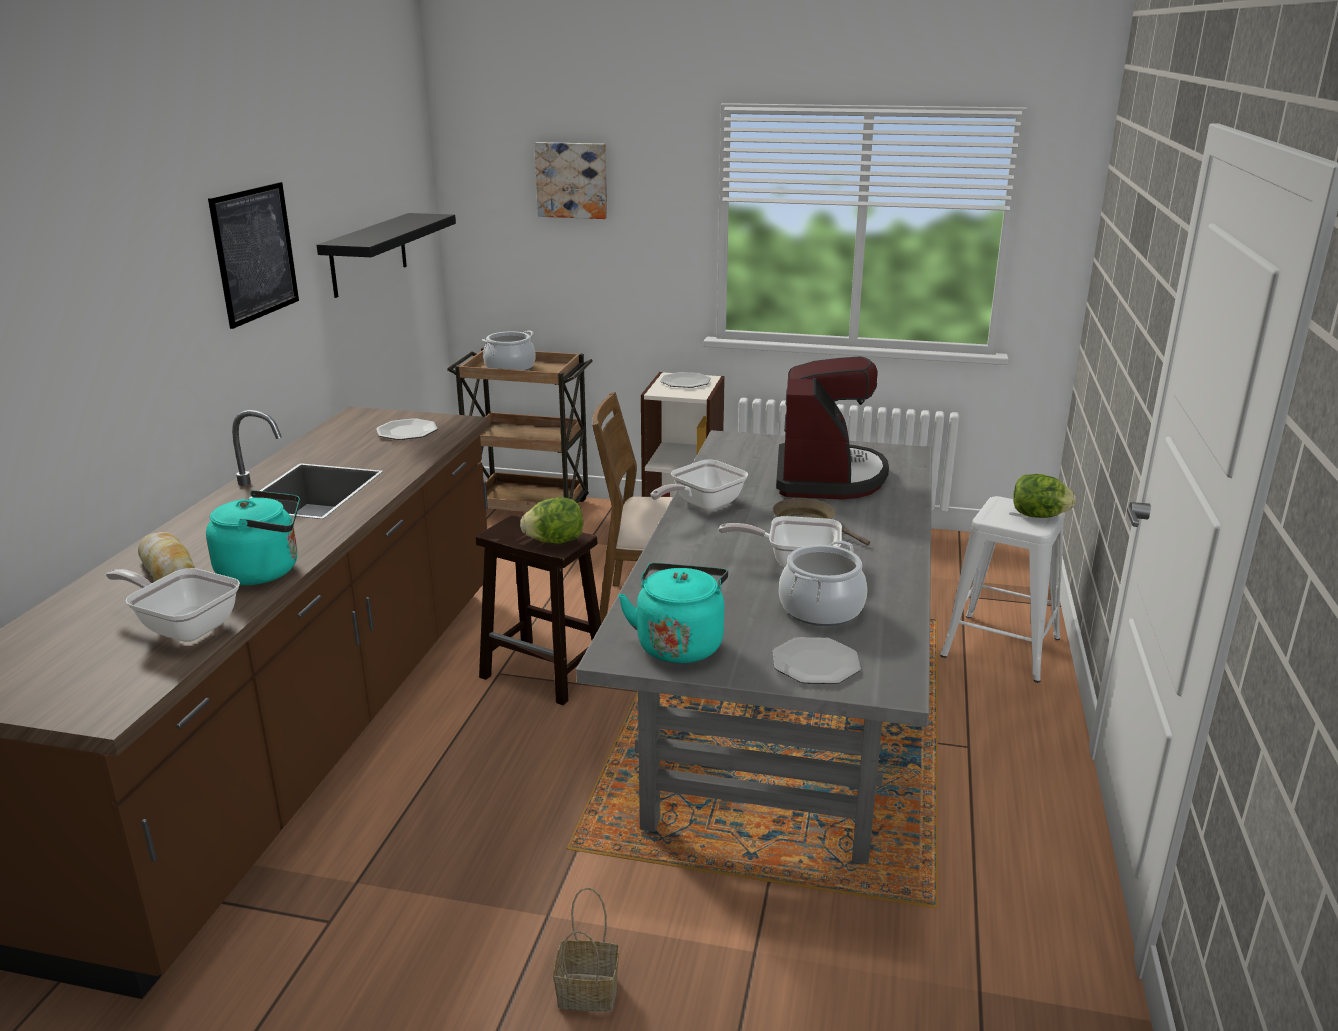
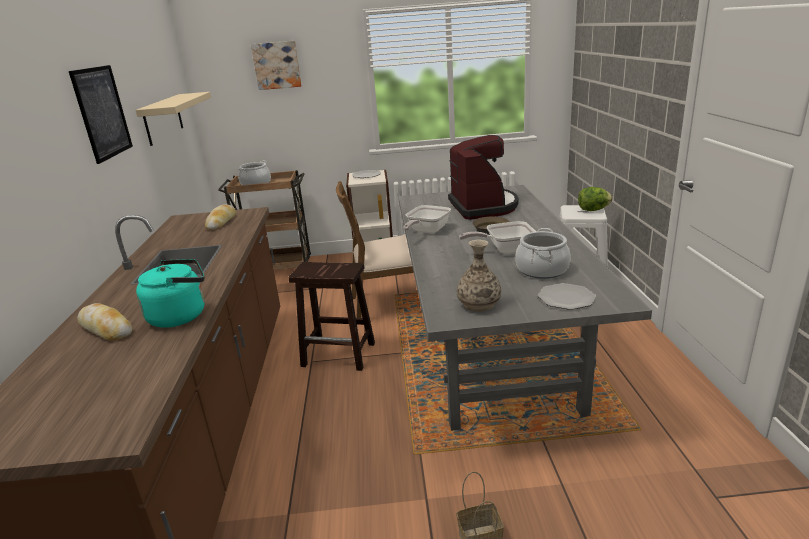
camera: 15 degrees left, 0 degrees up
frying pan [106,568,240,642] -> none
black shelf [317,213,456,298] -> beige shelf [135,92,211,146]
plate [376,418,438,440] -> bread [205,204,236,230]
lettuce [520,497,583,544] -> none
turquoise kettle [618,563,728,663] -> vase [457,240,501,312]

